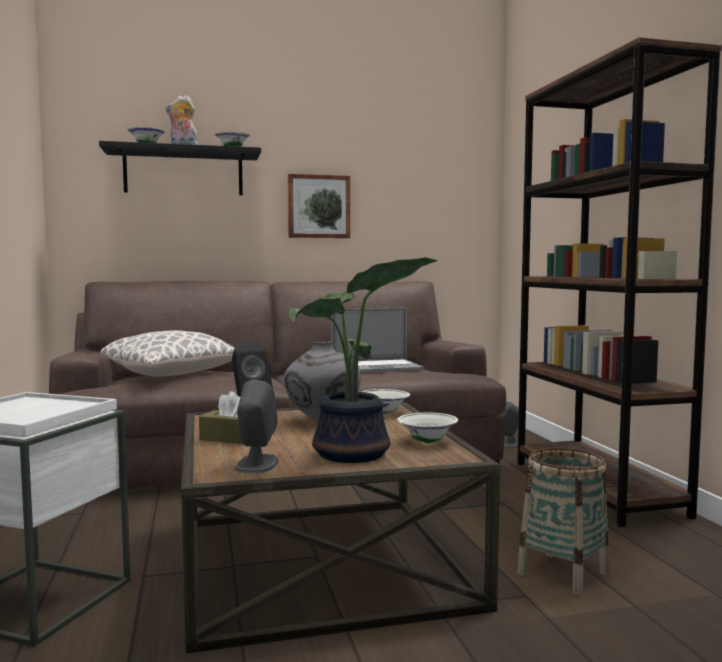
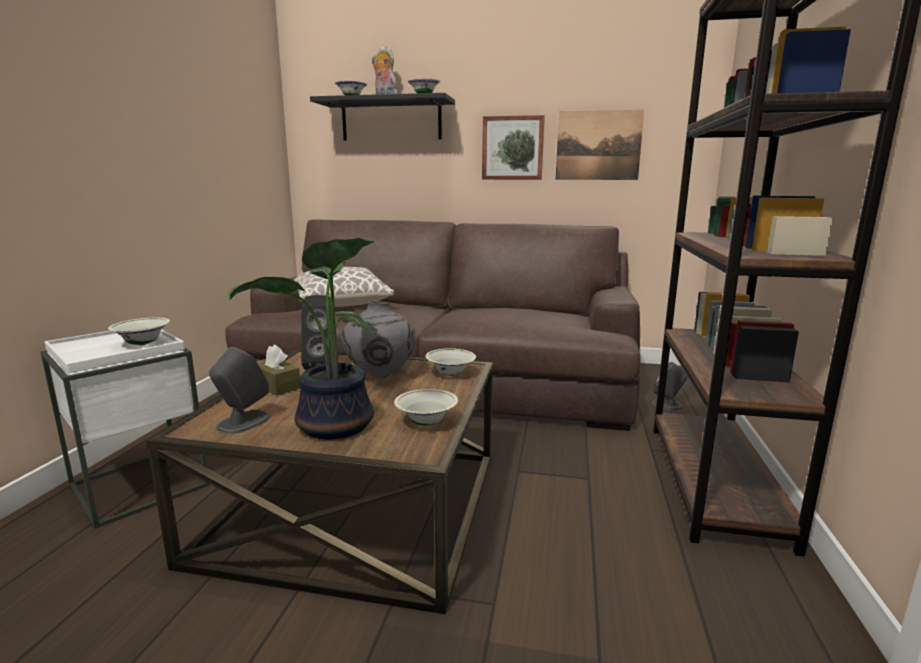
camera: 25 degrees right, 10 degrees up
laptop [331,308,424,373] -> none
basket [517,447,609,596] -> none
none -> white bowl [108,318,170,345]
none -> picture [555,110,644,180]

